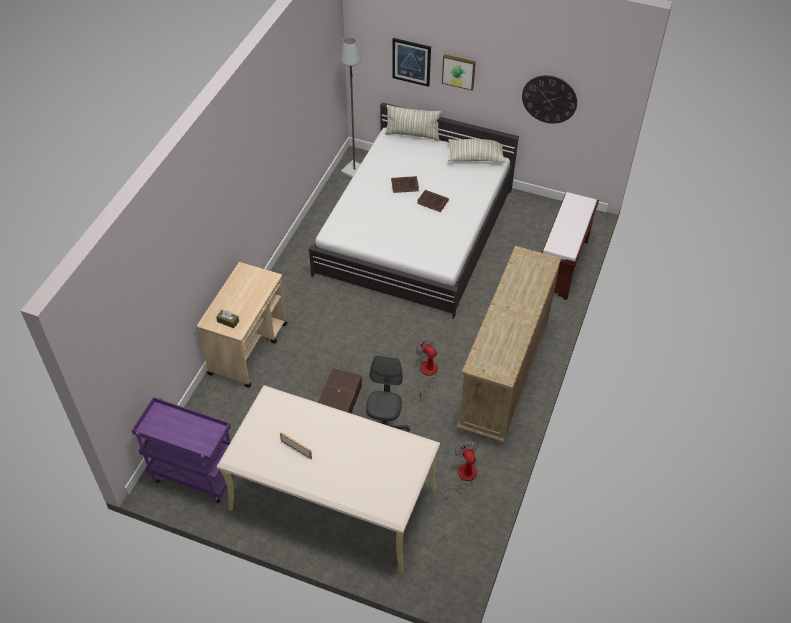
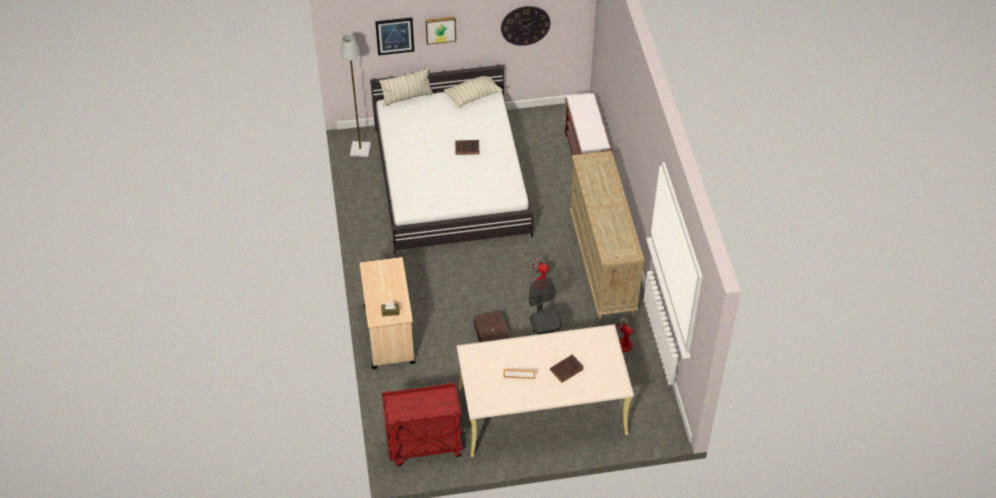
camera: 30 degrees left, 0 degrees up
purple cart [132,397,233,503] -> red cart [382,382,462,466]
brown book [391,176,419,193] -> brown book moved to [550,355,584,383]

